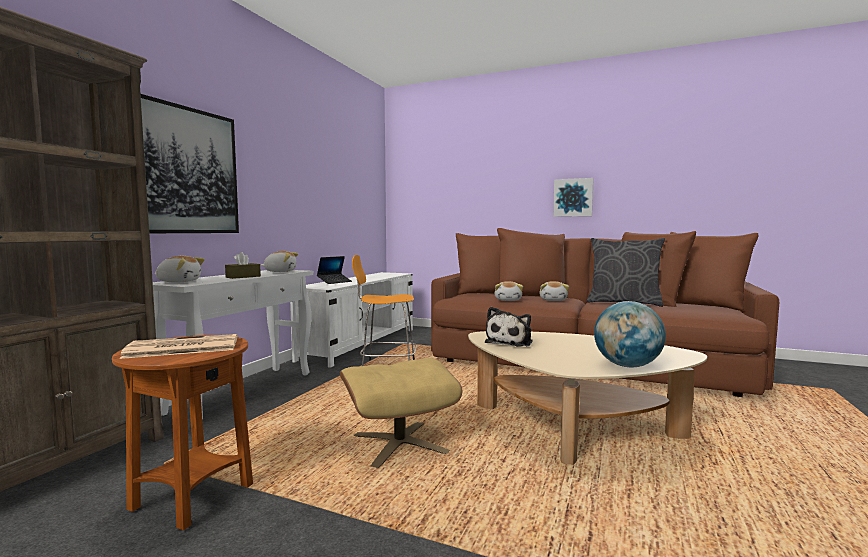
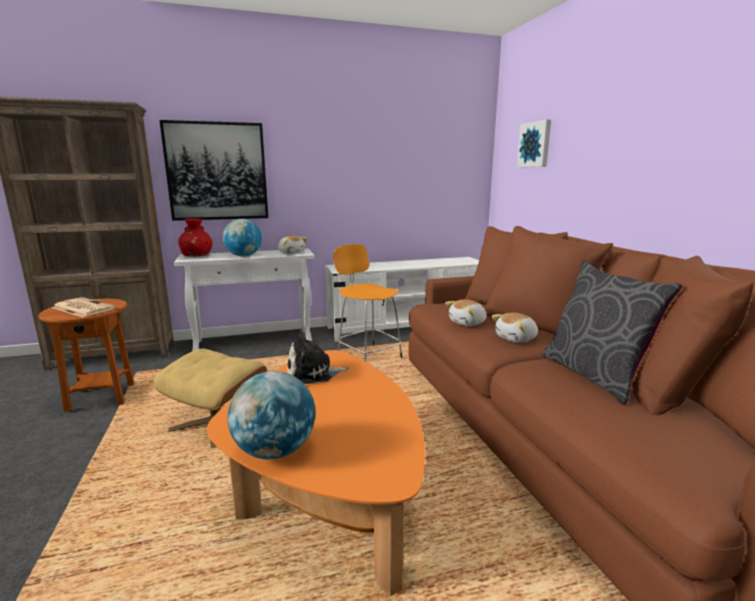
camera: 50 degrees right, 10 degrees up
plush toy [155,256,205,283] -> red vase [178,218,212,257]
brown tissue box [225,252,261,279] -> globe [223,219,262,257]
laptop [317,256,352,284] -> none
beige coffee table [468,331,707,465] -> orange coffee table [207,350,425,596]
picture [553,178,594,217] -> picture moved to [517,120,551,167]

